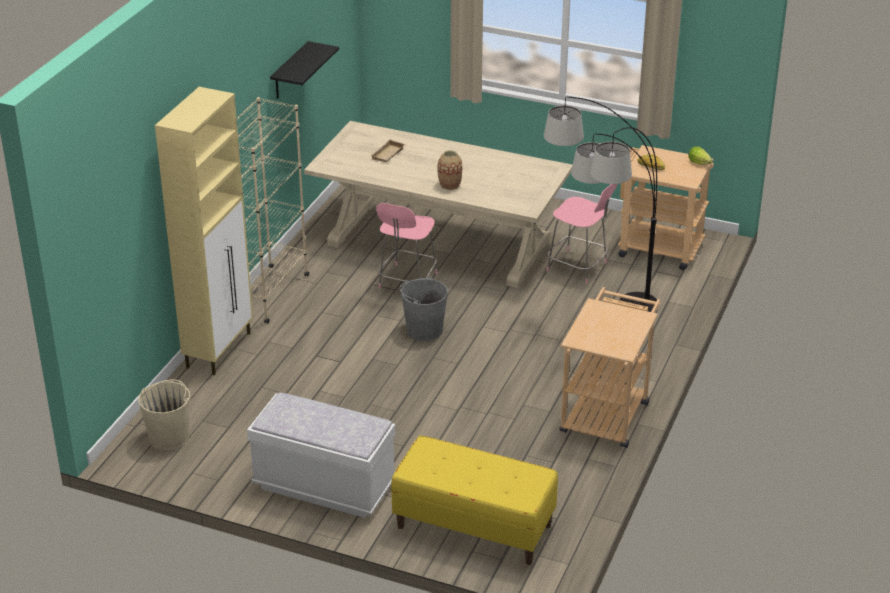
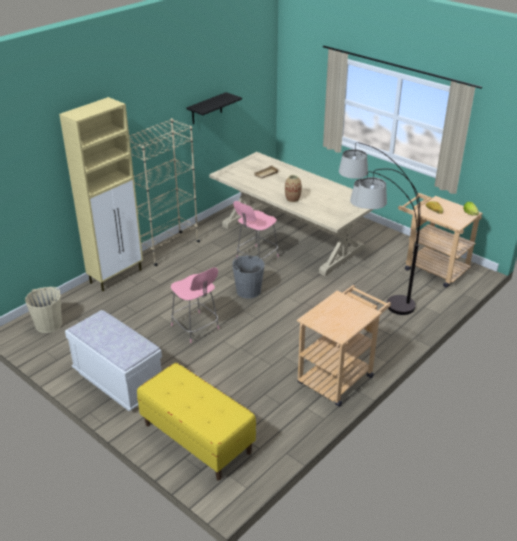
camera: 20 degrees right, 0 degrees up
pink chair [547,184,617,284] -> pink chair moved to [171,268,219,343]

